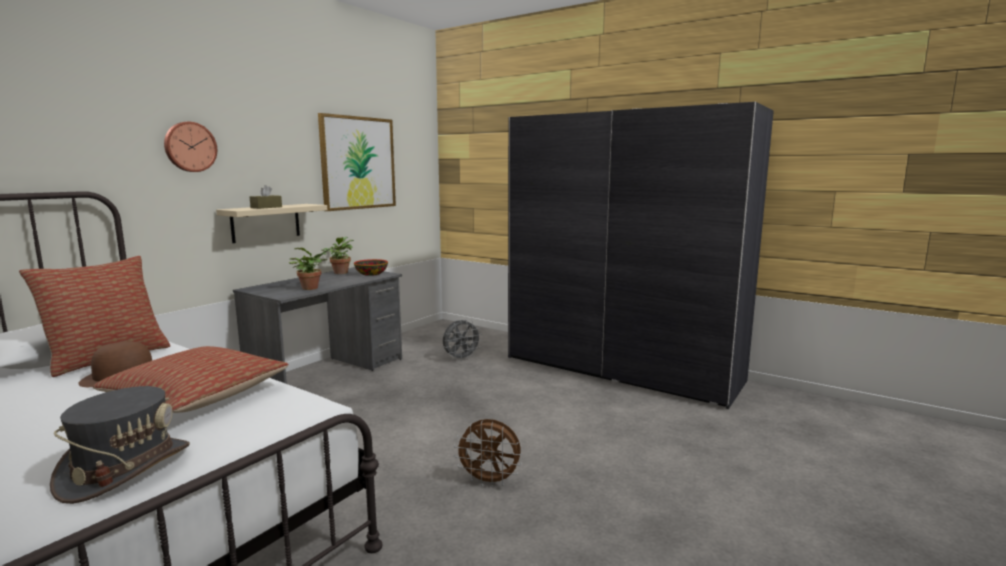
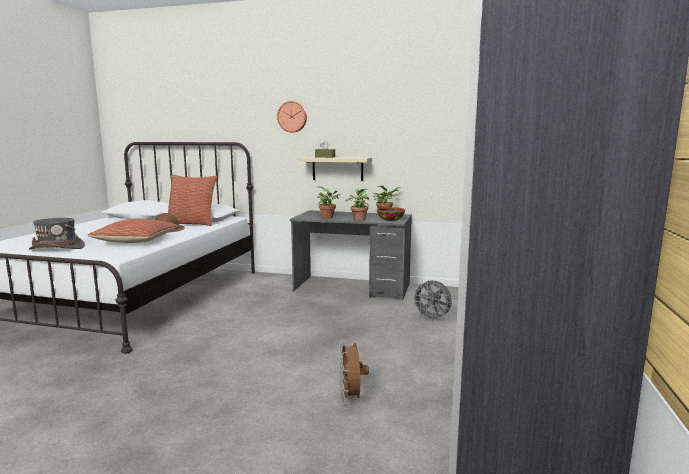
camera: 70 degrees right, 0 degrees up
picture [318,113,396,211] -> none
brown fan [454,419,522,487] -> brown fan moved to [338,340,369,403]
none -> potted plant [345,188,369,221]

